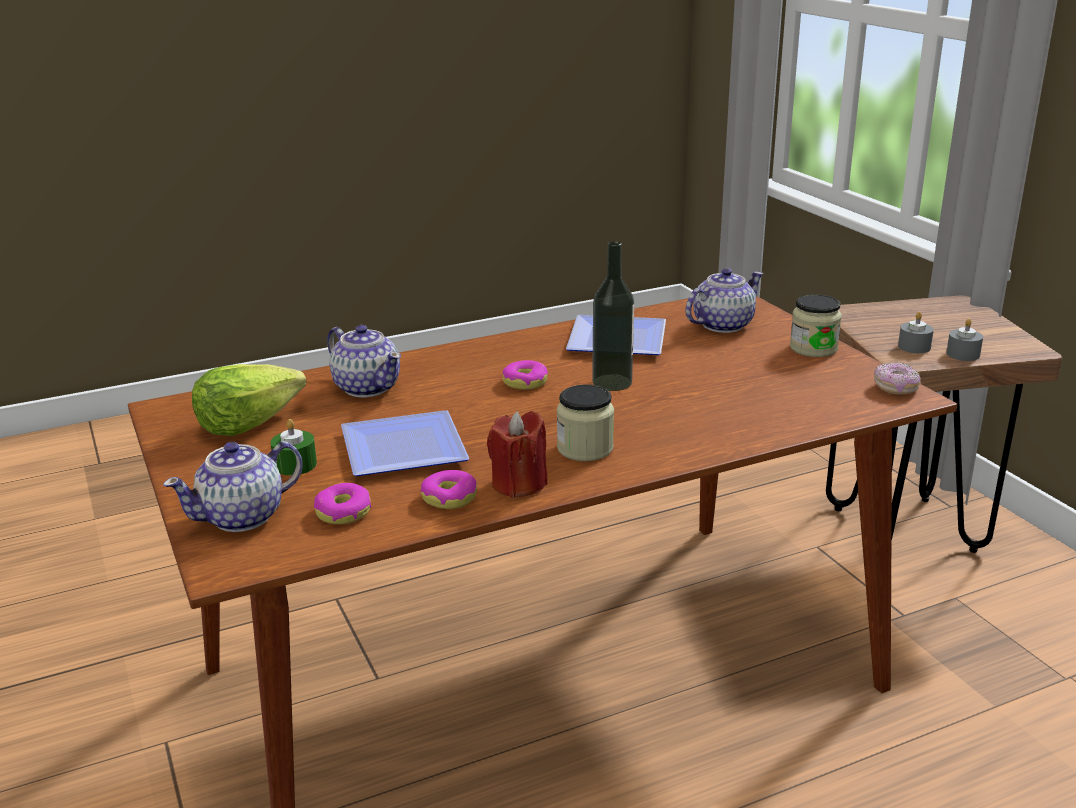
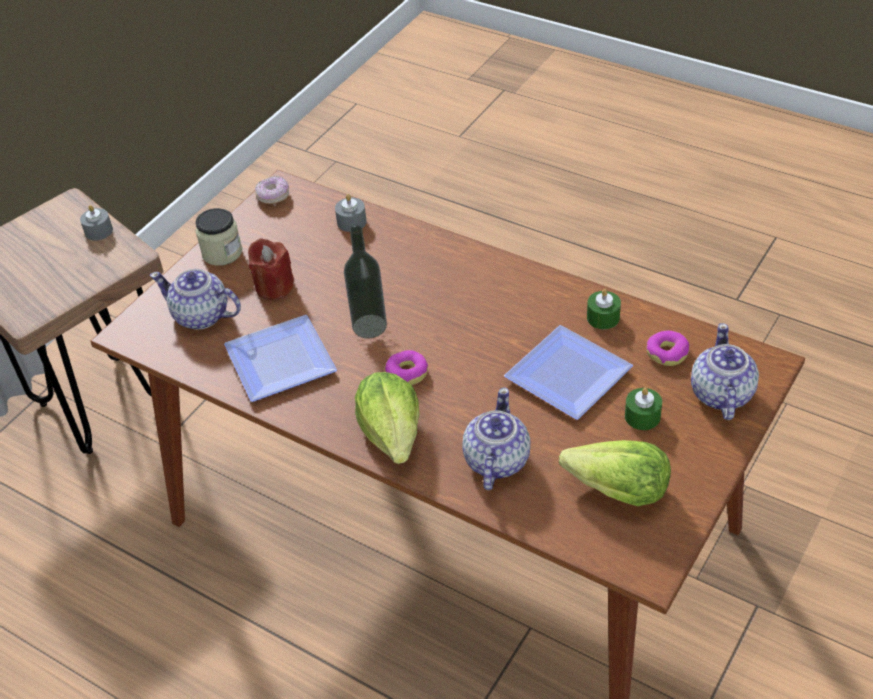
camera: 120 degrees left, 20 degrees up
teapot [163,441,303,532] -> teapot turned 105 degrees counterclockwise [691,323,759,420]
donut [421,470,477,509] -> green candle [587,289,621,329]
red candle [487,411,548,498] -> red candle moved to [248,239,294,300]
jar [557,384,614,461] -> none
grey candle [898,312,934,353] -> grey candle moved to [335,194,367,232]
none -> lettuce [355,372,419,464]

